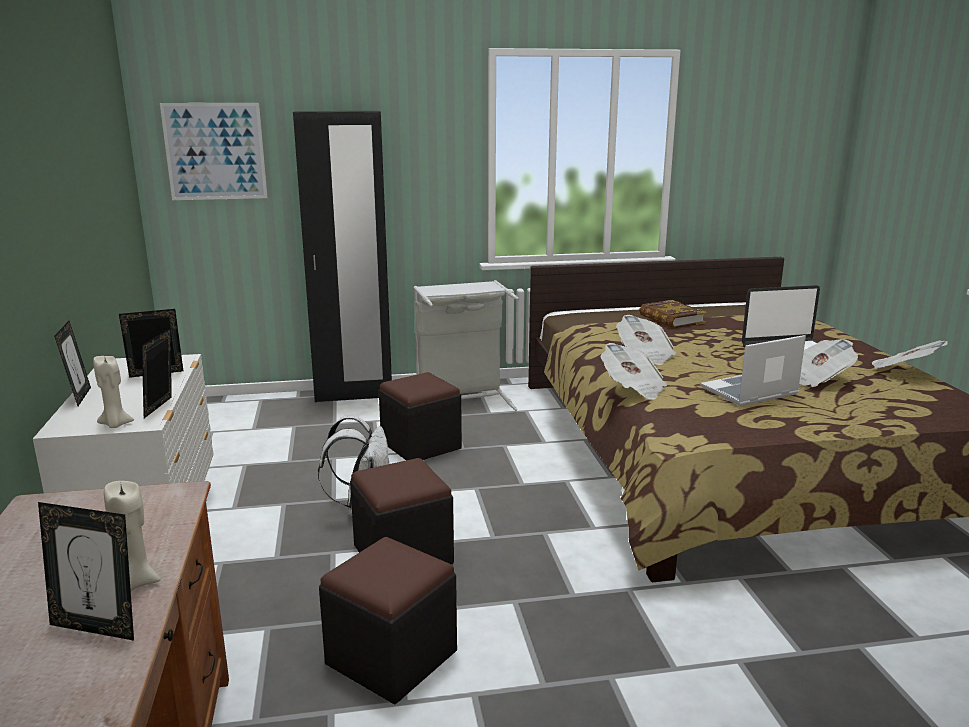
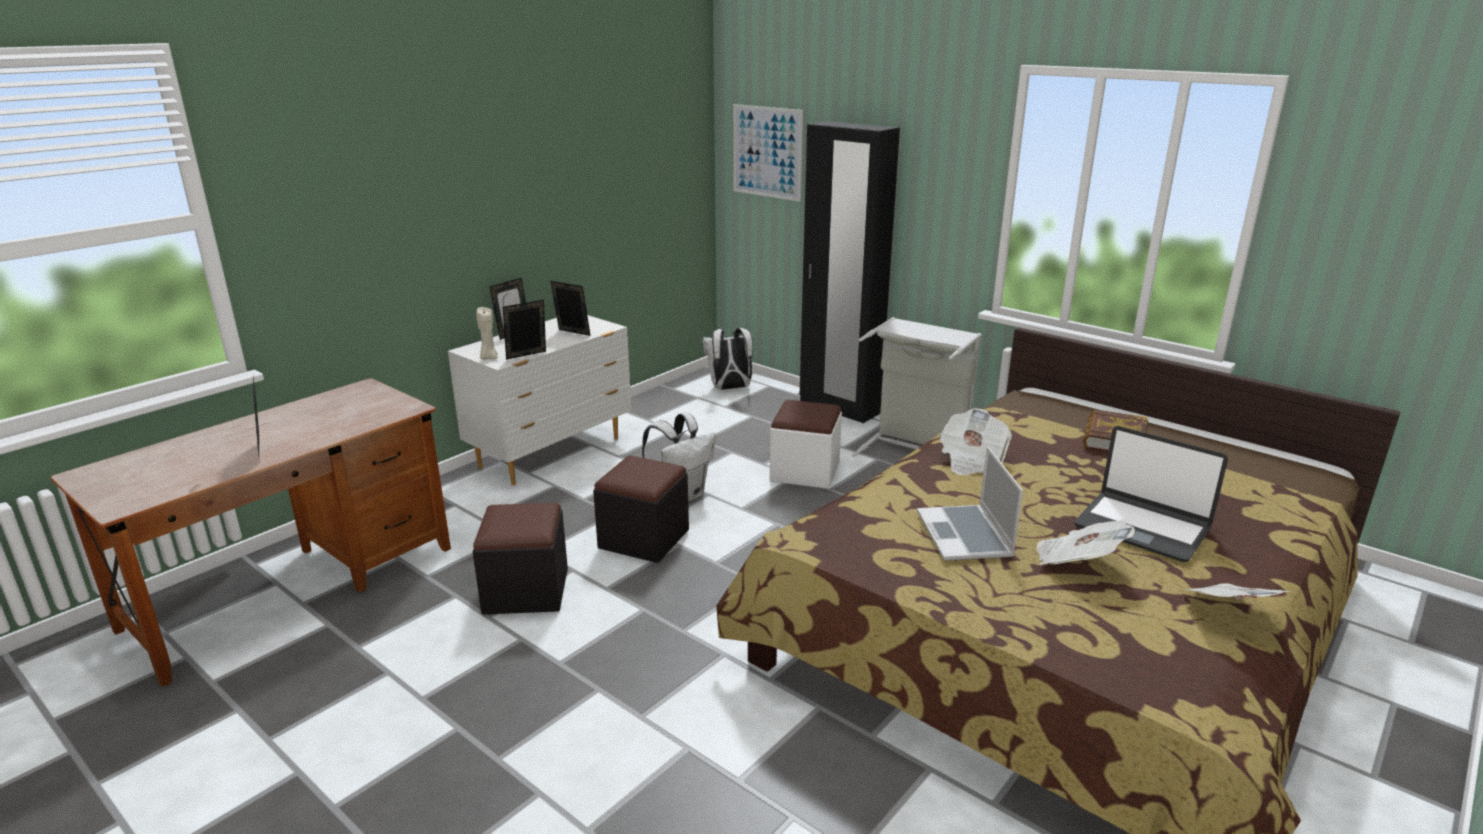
camera: 50 degrees right, 5 degrees up
beige candle [104,481,161,591] -> none
black ottoman [379,372,462,460] -> white ottoman [770,400,842,489]
newspaper [601,343,667,400] -> none
laptop [700,335,806,406] -> laptop turned 120 degrees counterclockwise [917,446,1023,561]
none -> white backpack [702,328,753,390]

